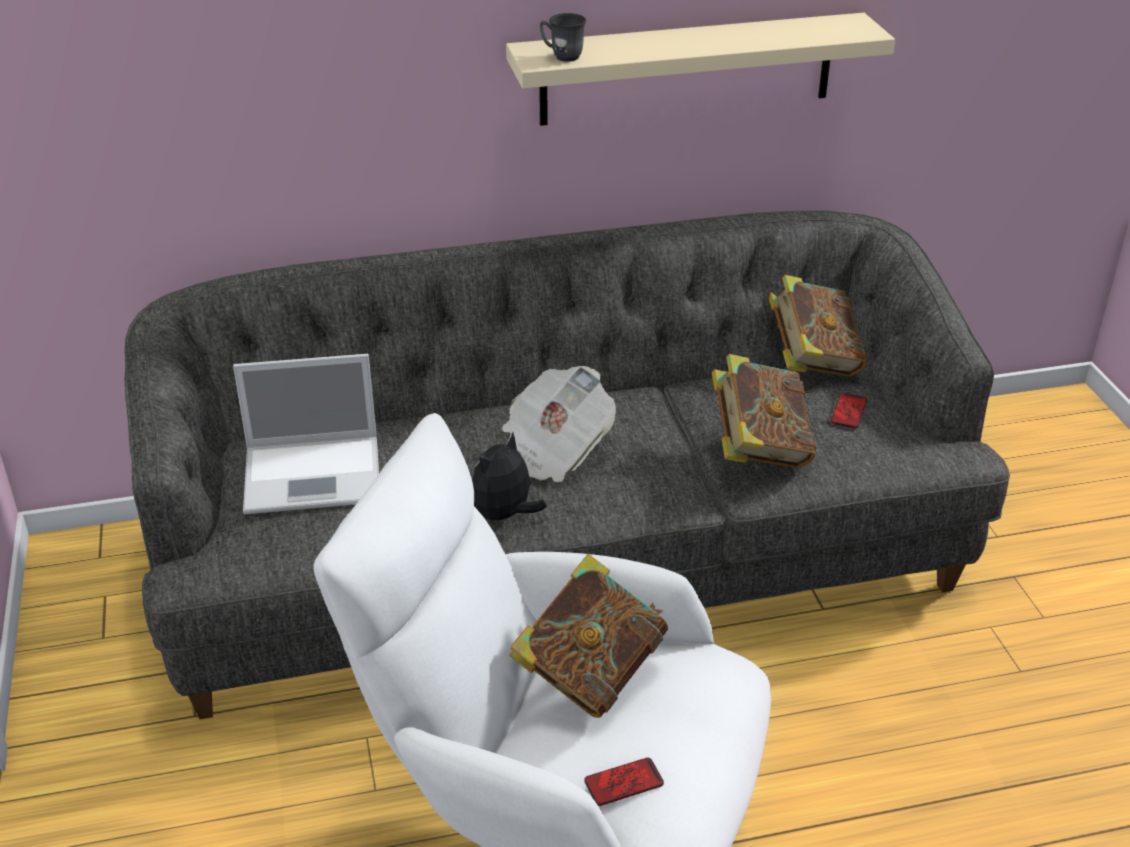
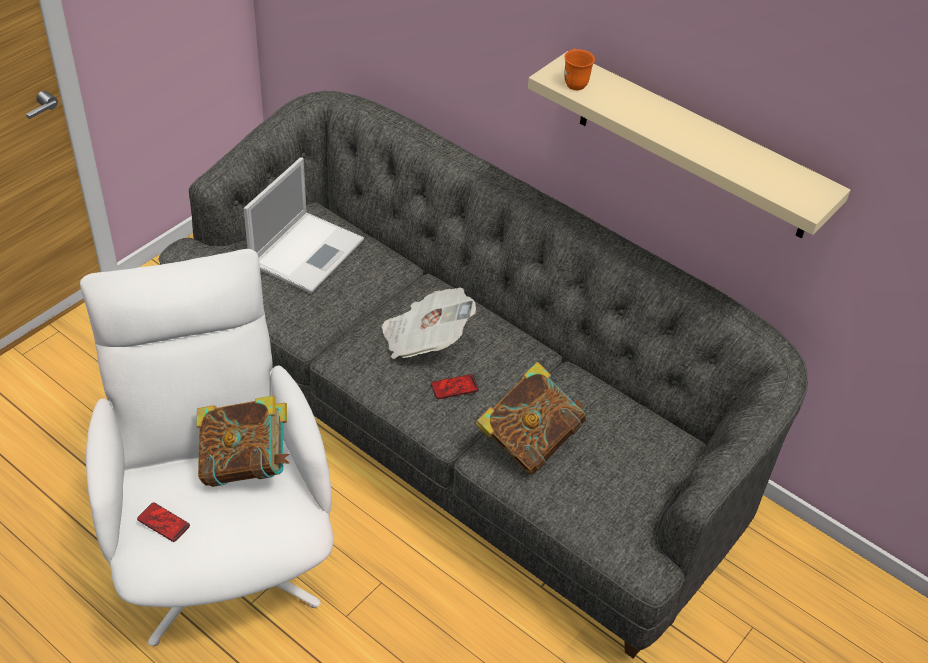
camera: 50 degrees right, 10 degrees up
laptop [233,354,379,514] -> laptop turned 105 degrees counterclockwise [243,157,364,294]
plush toy [471,433,547,522] -> none
grey mug [540,13,586,62] -> orange mug [564,49,595,90]
book [769,275,867,377] -> none
phone [831,393,867,428] -> phone moved to [431,374,479,399]

